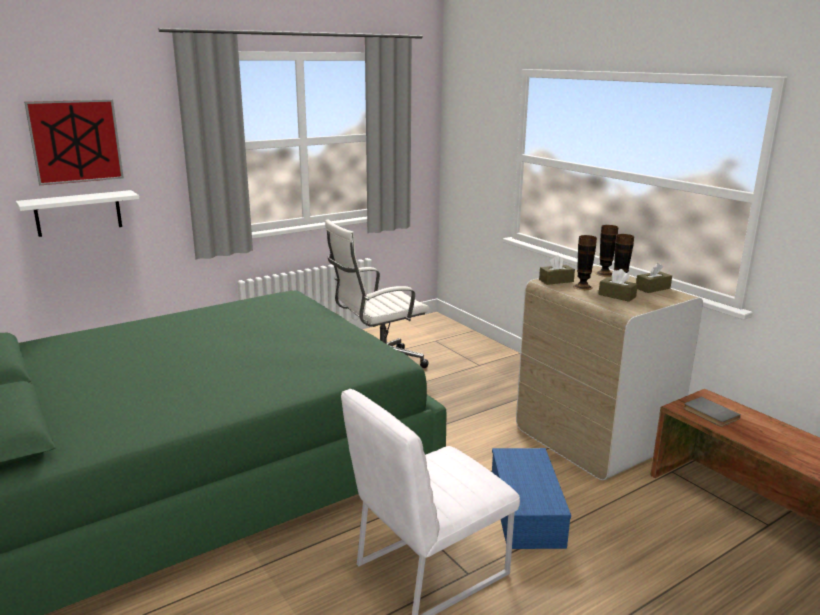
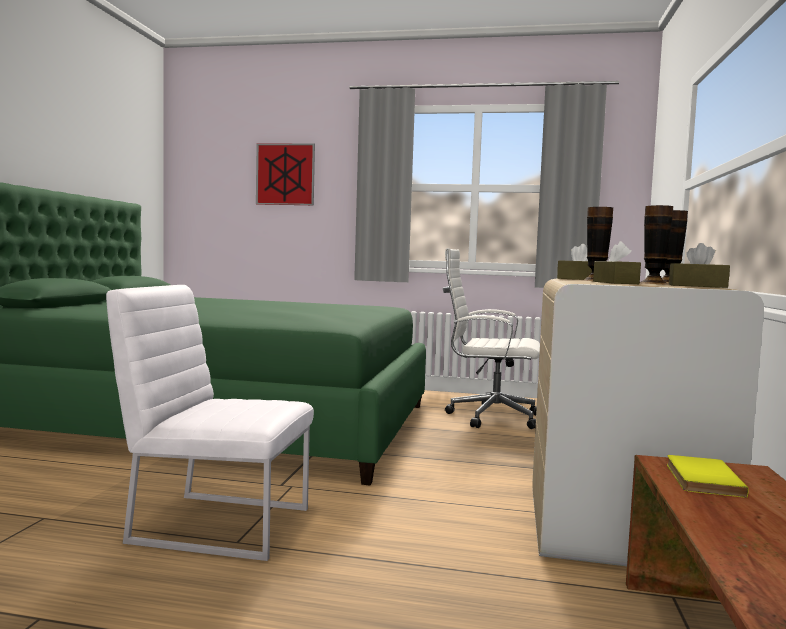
camera: 45 degrees right, 15 degrees down
white shelf [16,190,139,237] -> none
blue storage box [492,448,571,549] -> none
grey book [684,397,741,427] -> yellow book [667,455,748,498]

